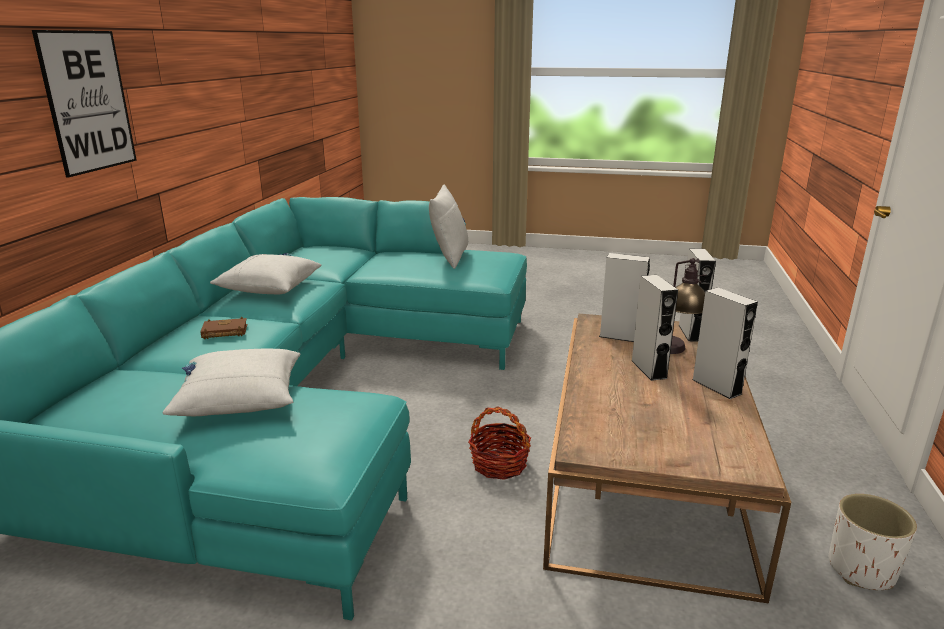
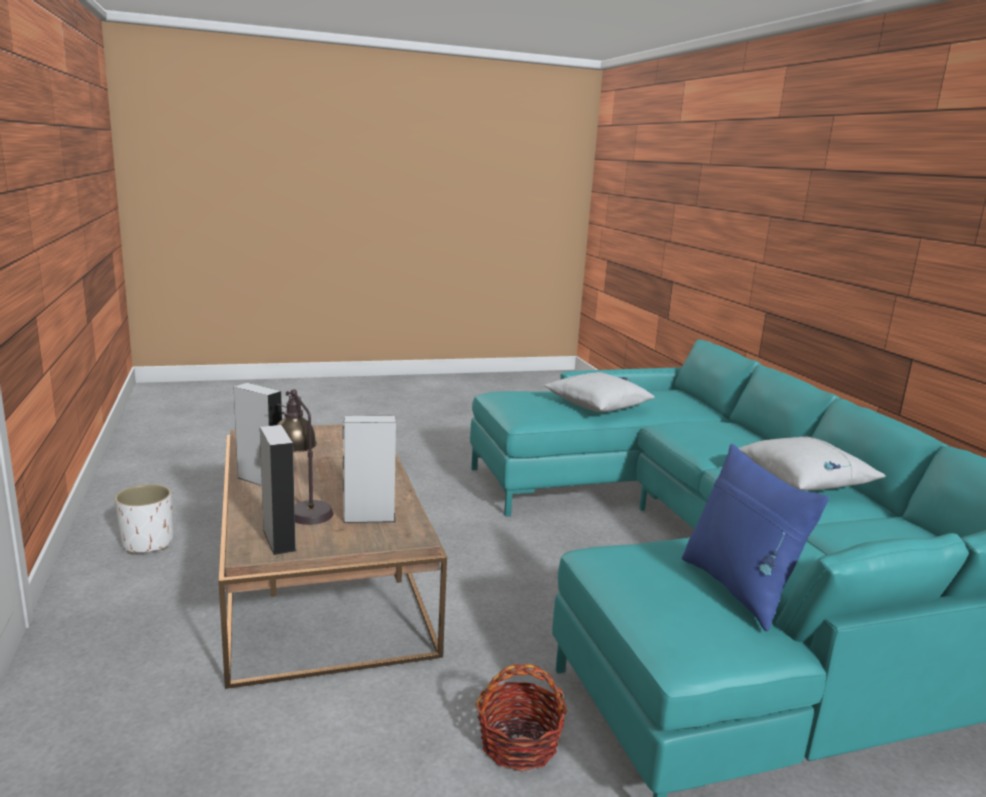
camera: 150 degrees right, 5 degrees down
picture [32,30,137,177] -> none
brown book [200,317,247,339] -> none
grey pillow [429,185,468,269] -> blue pillow [682,444,829,631]
basket [468,406,531,480] -> basket moved to [475,664,567,772]
grey speaker [631,275,678,381] -> none

